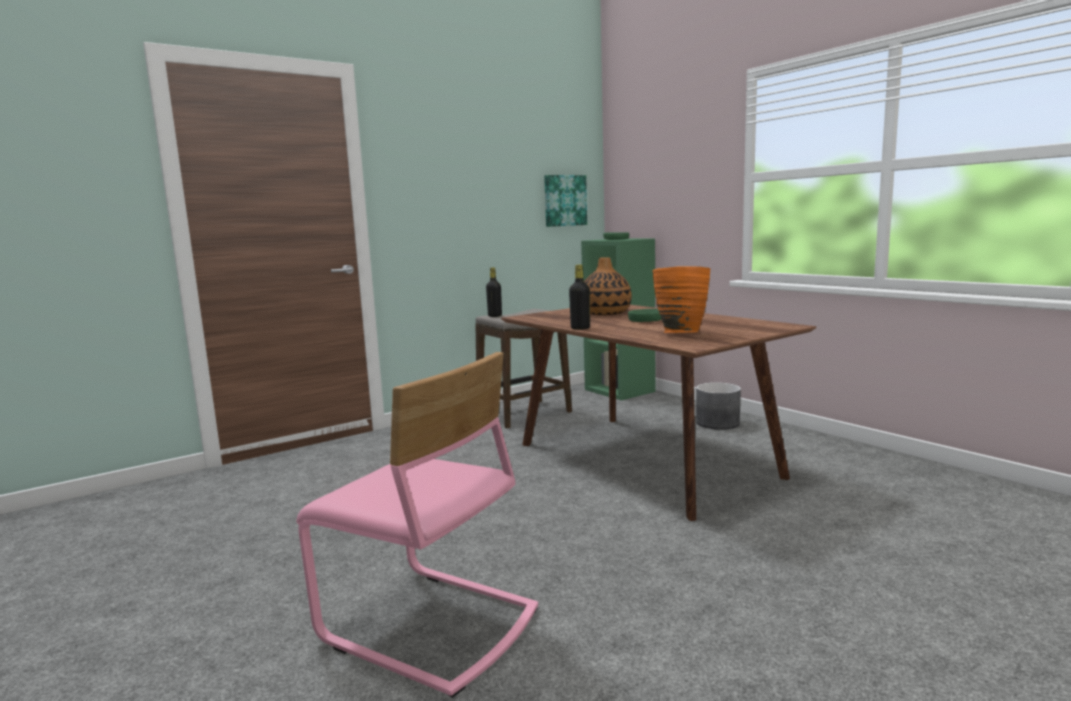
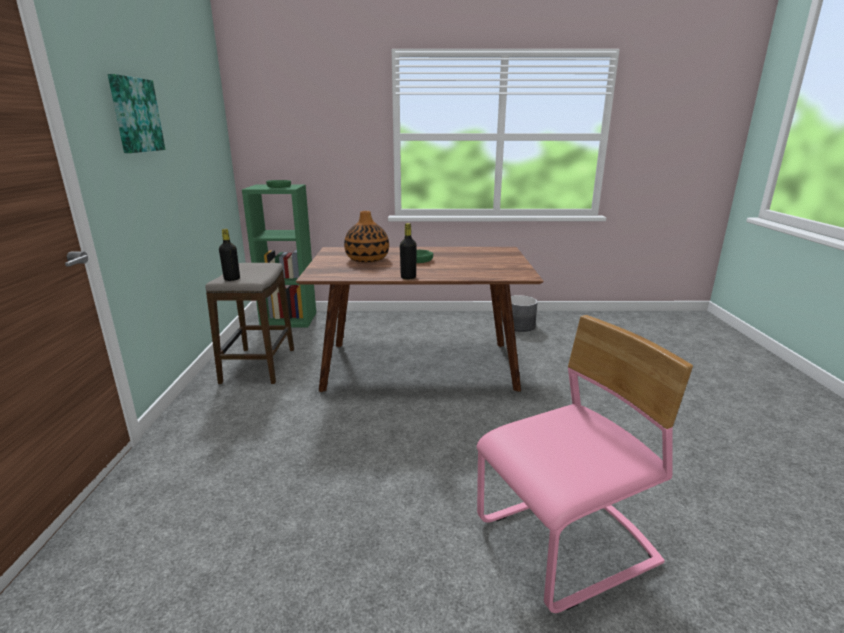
camera: 55 degrees left, 10 degrees up
picture [544,175,587,227] -> picture moved to [108,74,165,153]
orange vase [652,266,710,333] -> none
grey planter [696,382,741,430] -> grey planter moved to [511,295,538,332]

